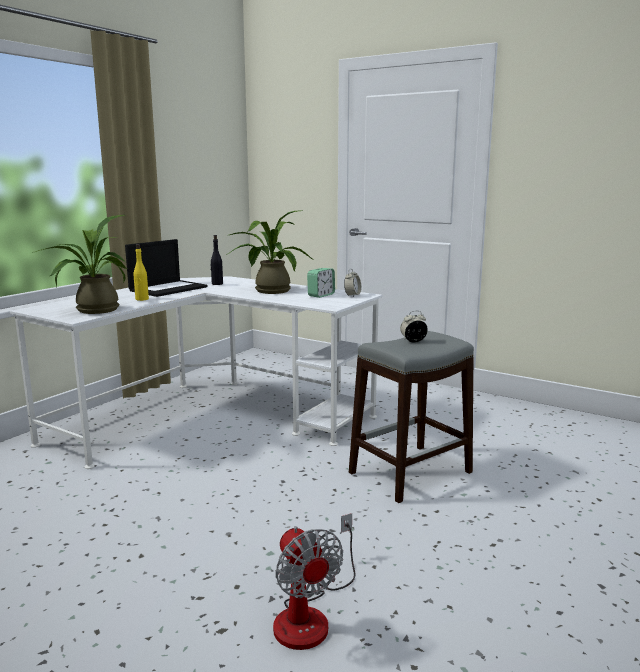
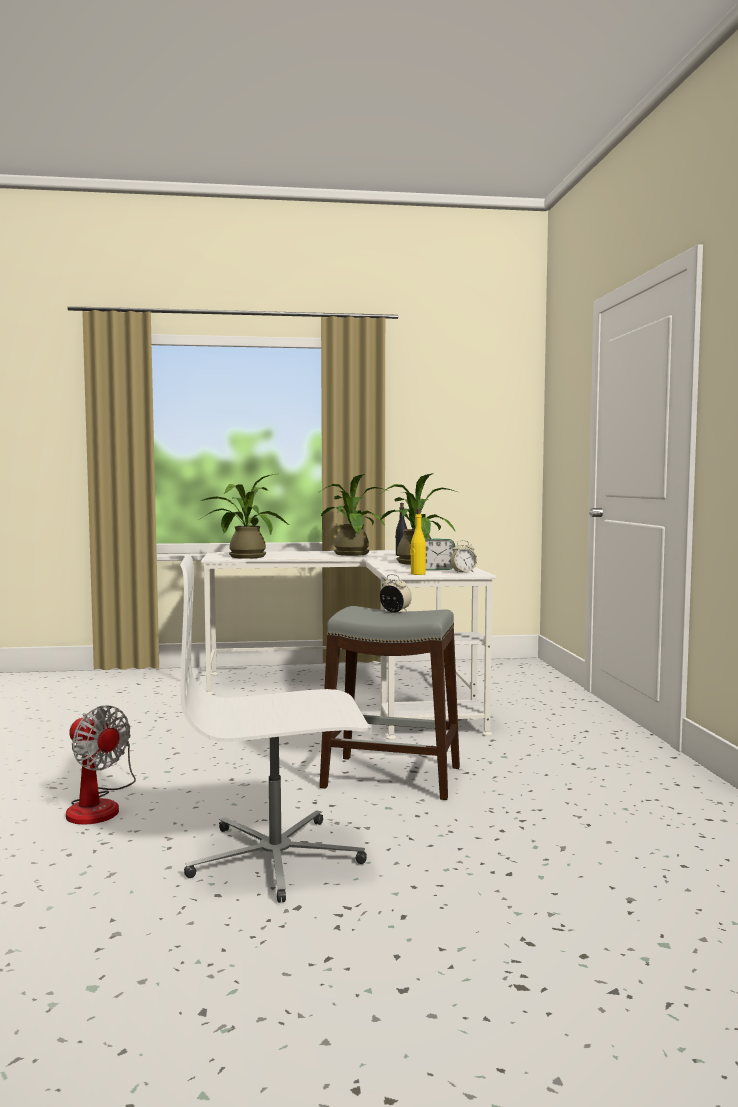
camera: 50 degrees right, 10 degrees down
laptop [125,239,208,297] -> potted plant [318,474,389,556]
yellow bottle [134,244,149,301] -> yellow bottle moved to [410,508,426,575]
fan [273,513,355,650] -> fan turned 75 degrees counterclockwise [66,705,136,825]
none -> white office chair [180,554,369,903]

